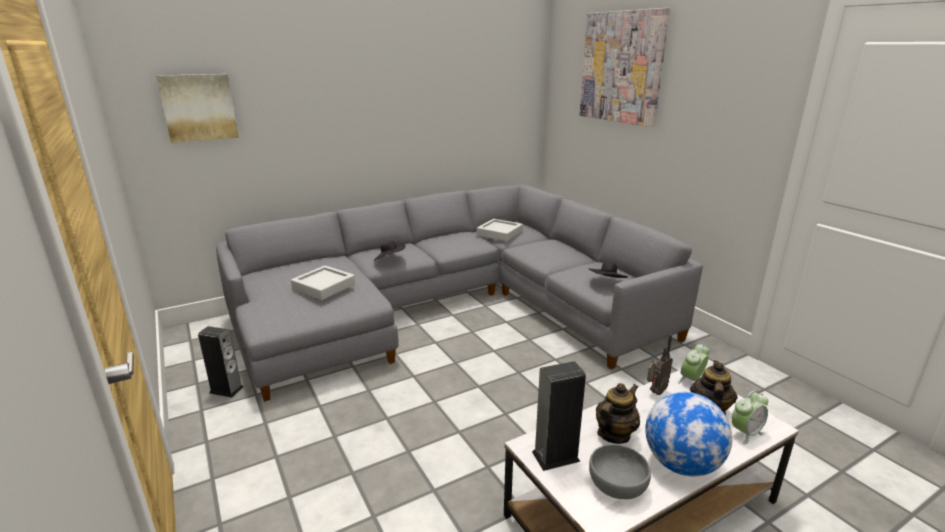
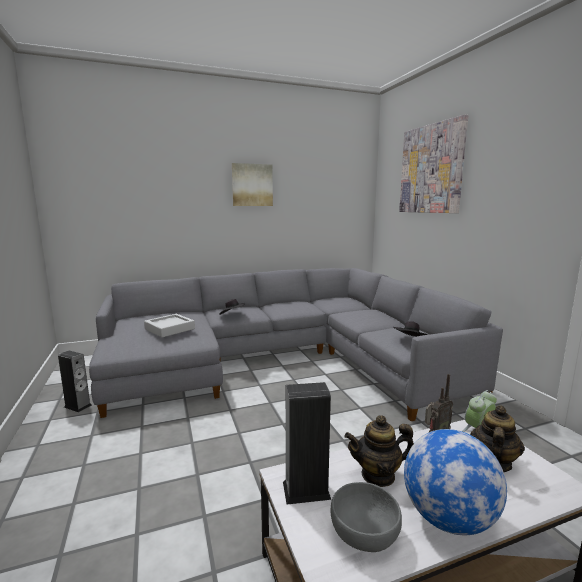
camera: 10 degrees right, 10 degrees down
picture [156,74,239,143] -> picture moved to [232,163,273,206]
grey tray [477,219,523,241] -> none
teapot [596,383,640,444] -> teapot turned 150 degrees counterclockwise [344,415,414,487]
alarm clock [732,390,768,444] -> none

